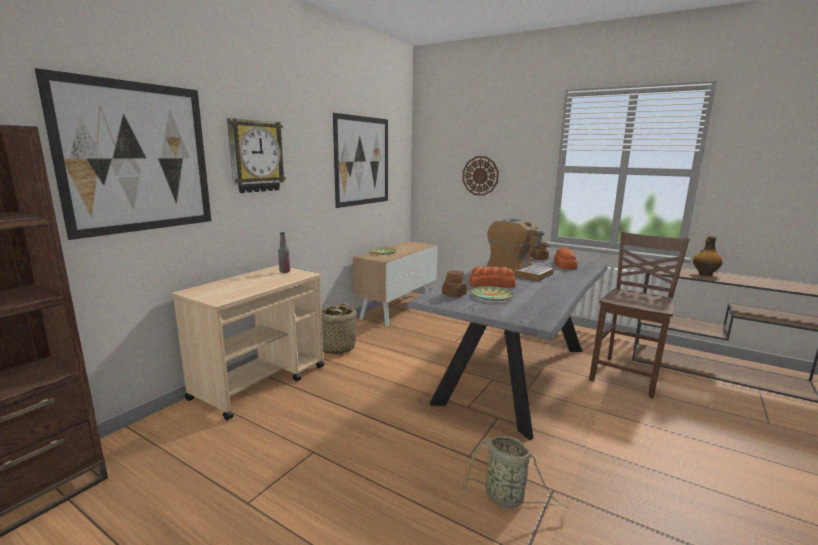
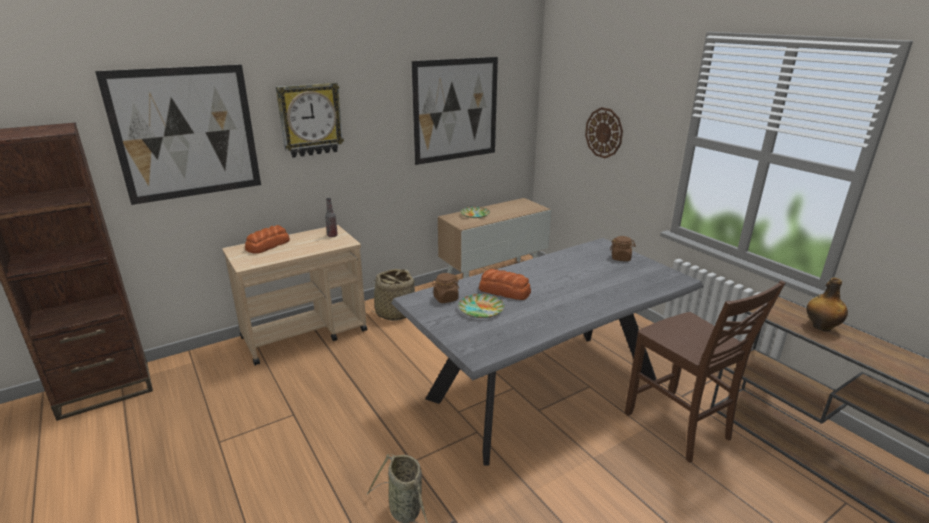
camera: 25 degrees right, 10 degrees up
coffee machine [487,218,554,281] -> none
bread [554,247,577,269] -> bread moved to [245,225,290,254]
brown chair [589,232,690,398] -> brown chair turned 90 degrees clockwise [625,281,786,462]

